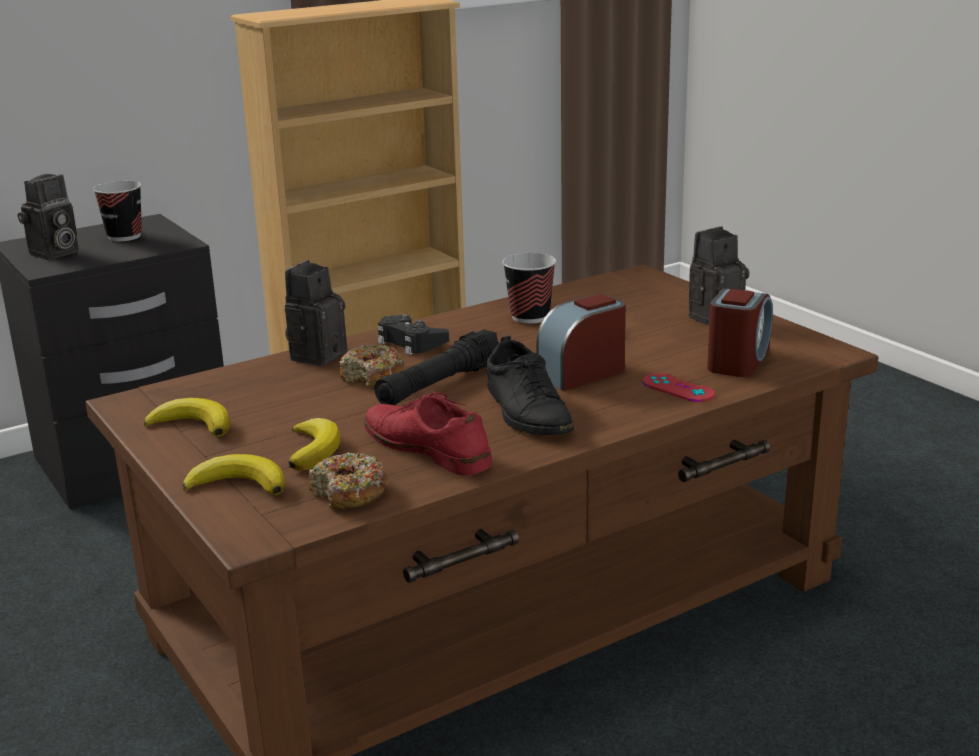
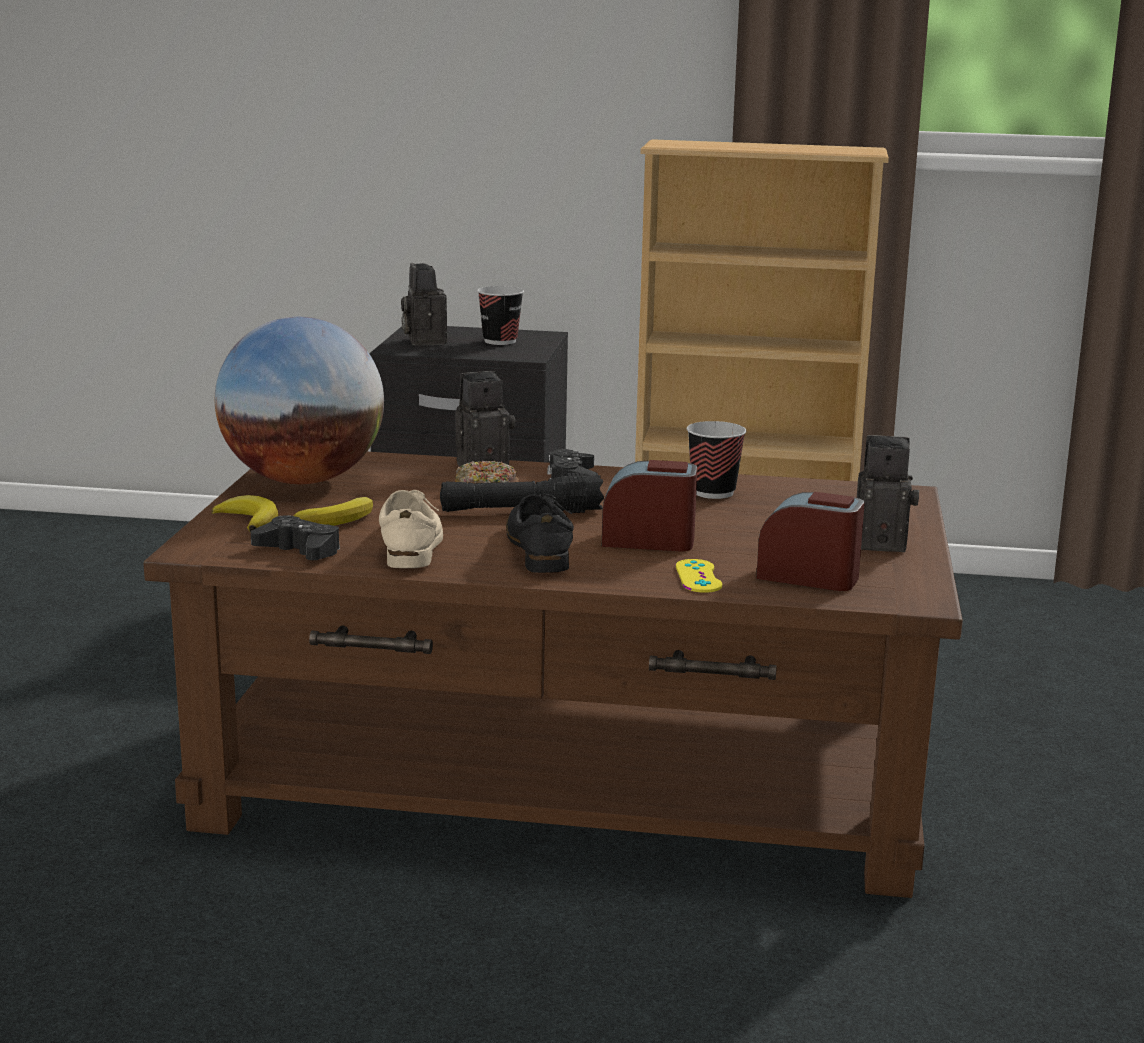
camera: 40 degrees right, 5 degrees down
camera [18,174,79,260] -> camera turned 90 degrees clockwise [401,263,447,345]
banana [144,398,230,436] -> globe [215,317,384,484]
donut [309,452,388,510] -> black game controller [251,515,340,560]
red shoe [364,392,493,476] -> beige shoe [379,490,443,568]
black shoe [487,336,574,435] -> black shoe turned 150 degrees clockwise [506,494,574,573]
red game controller [643,373,715,402] -> yellow game controller [676,559,722,593]
alarm clock [707,289,773,377] -> alarm clock turned 135 degrees counterclockwise [756,492,865,591]

